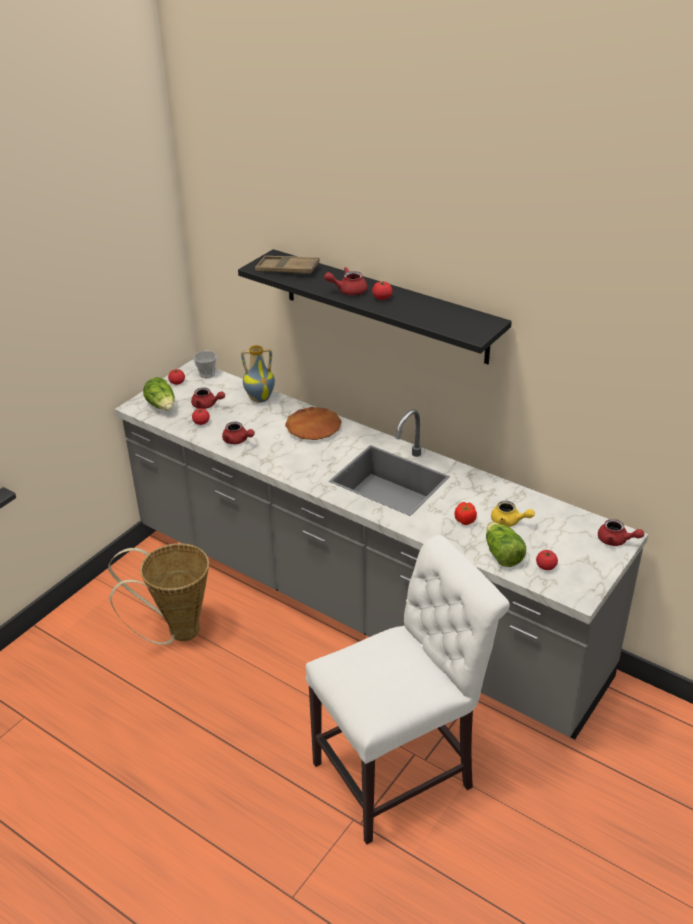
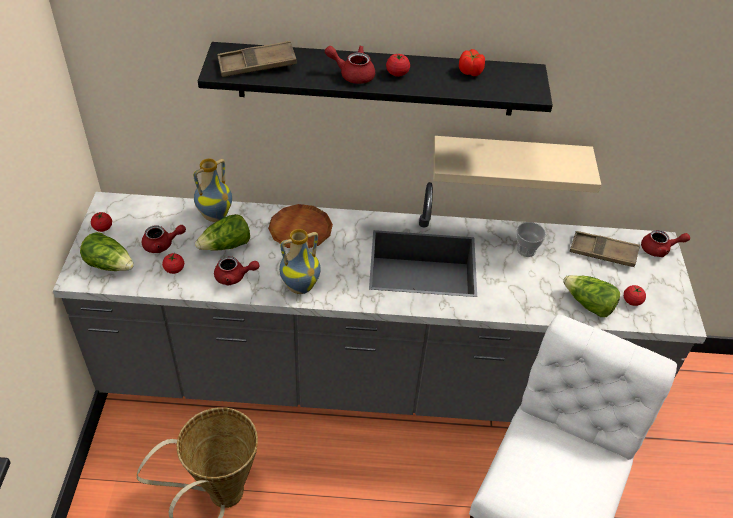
camera: 35 degrees left, 10 degrees up
cup [193,351,217,378] -> cup moved to [516,222,546,257]
red teapot [324,267,367,295] -> red teapot turned 60 degrees clockwise [325,45,375,84]
tomato [454,502,477,525] -> tomato moved to [459,49,485,76]
yellow teapot [491,501,535,527] -> none
none -> lettuce [195,214,250,251]
none -> vase [279,229,321,294]
none -> beige shelf [433,136,601,193]
none -> brown tray [570,231,640,267]

